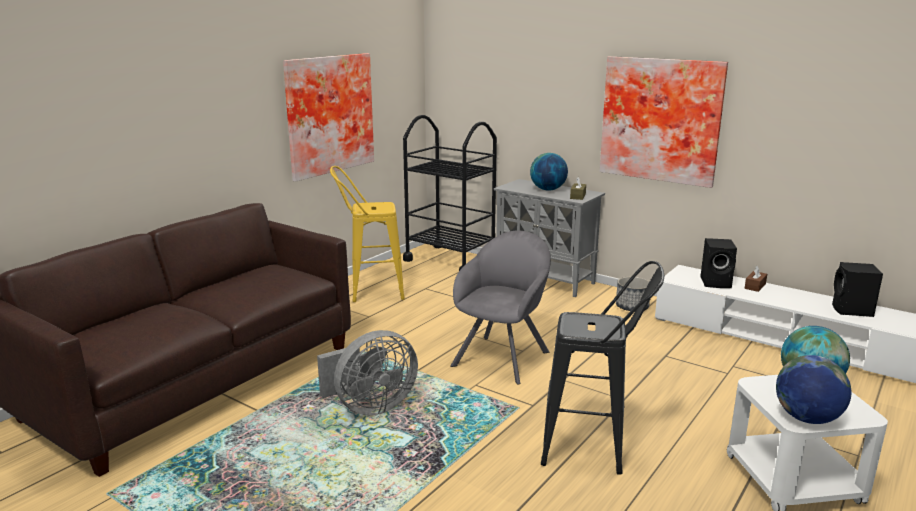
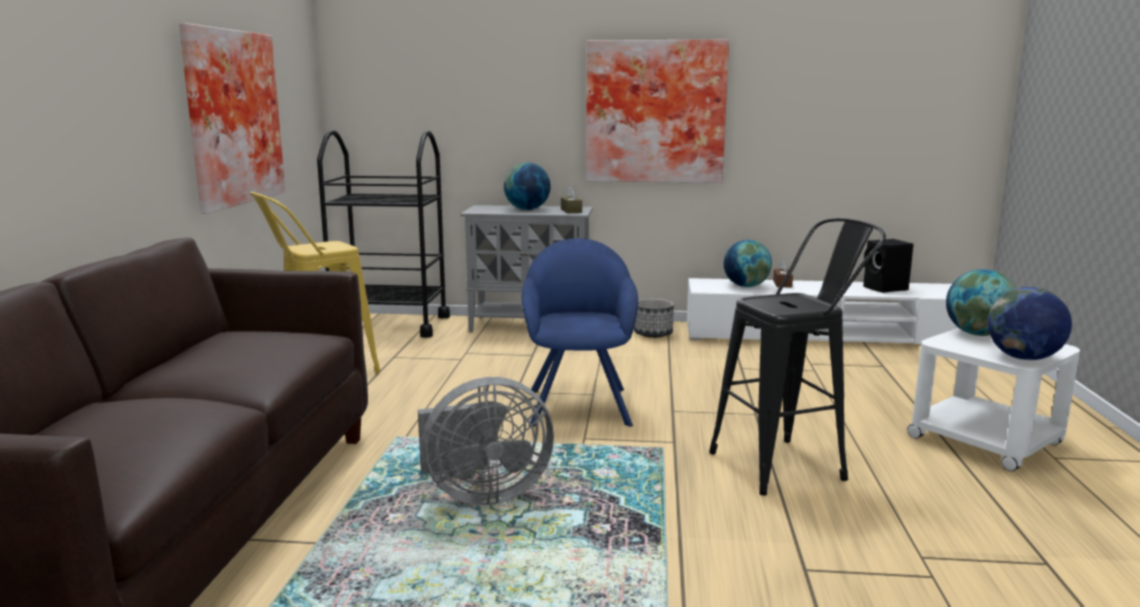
camera: 30 degrees left, 5 degrees down
grey fan [317,330,418,416] -> grey fan turned 45 degrees clockwise [418,377,554,505]
grey armchair [450,231,551,384] -> blue armchair [522,238,638,427]
black speaker [700,238,737,288] -> globe [724,240,772,287]

